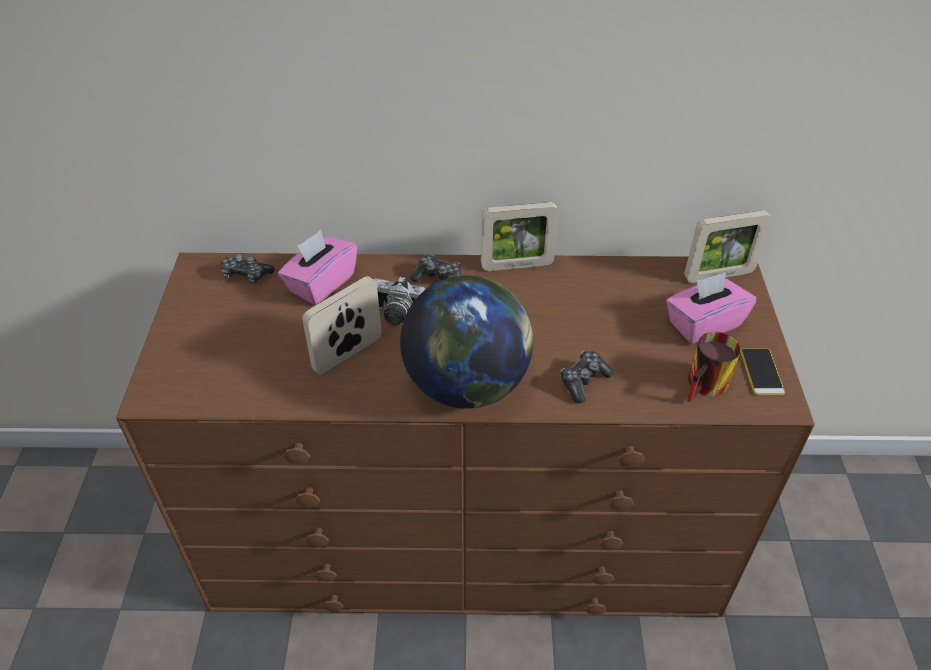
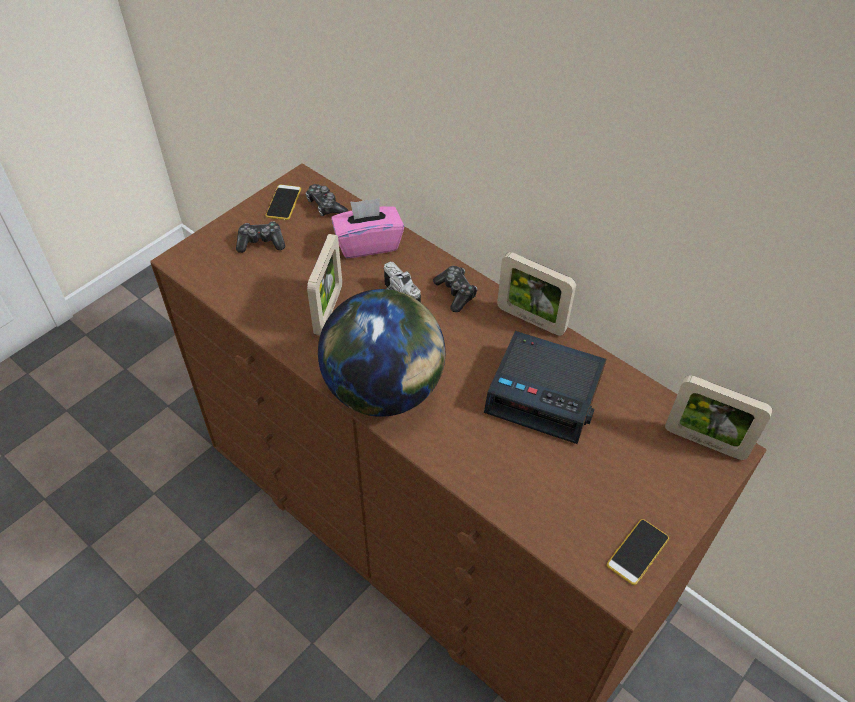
camera: 40 degrees right, 5 degrees up
picture frame [302,276,382,375] -> picture frame turned 105 degrees clockwise [307,234,342,336]
game controller [560,351,614,403] -> game controller moved to [236,221,285,253]
pink tissue box [666,272,756,344] -> none
mug [687,332,741,403] -> none
none -> phone [266,185,301,220]
none -> alarm clock [484,331,606,444]

